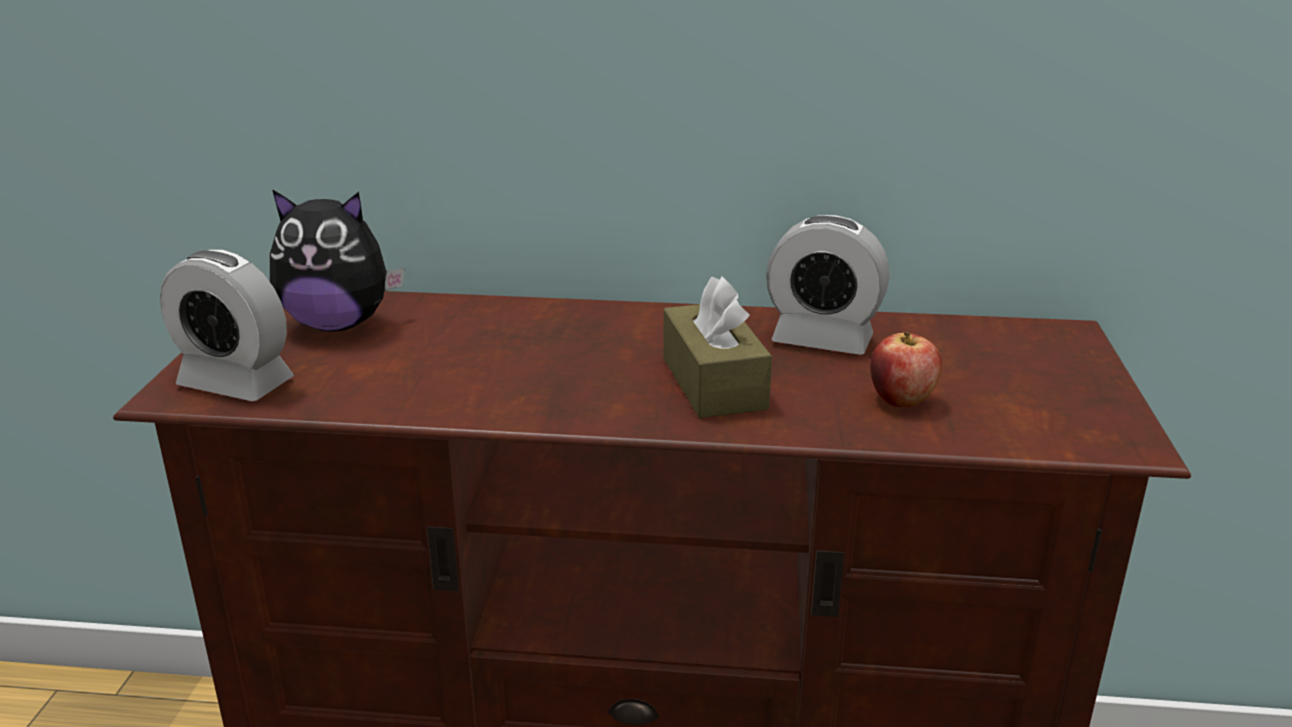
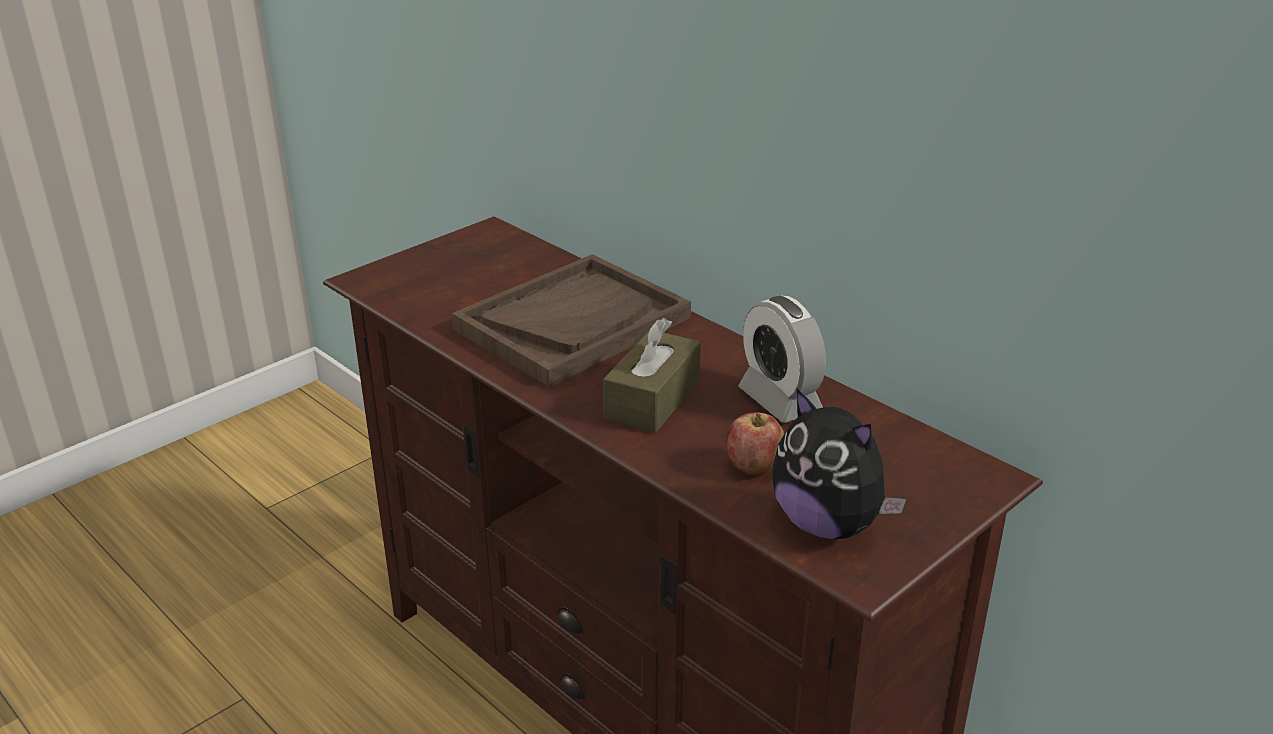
camera: 40 degrees right, 5 degrees up
alarm clock [160,250,294,401] -> none
plush toy [270,189,404,332] -> plush toy moved to [772,389,906,539]
none -> brown tray [452,254,691,387]

